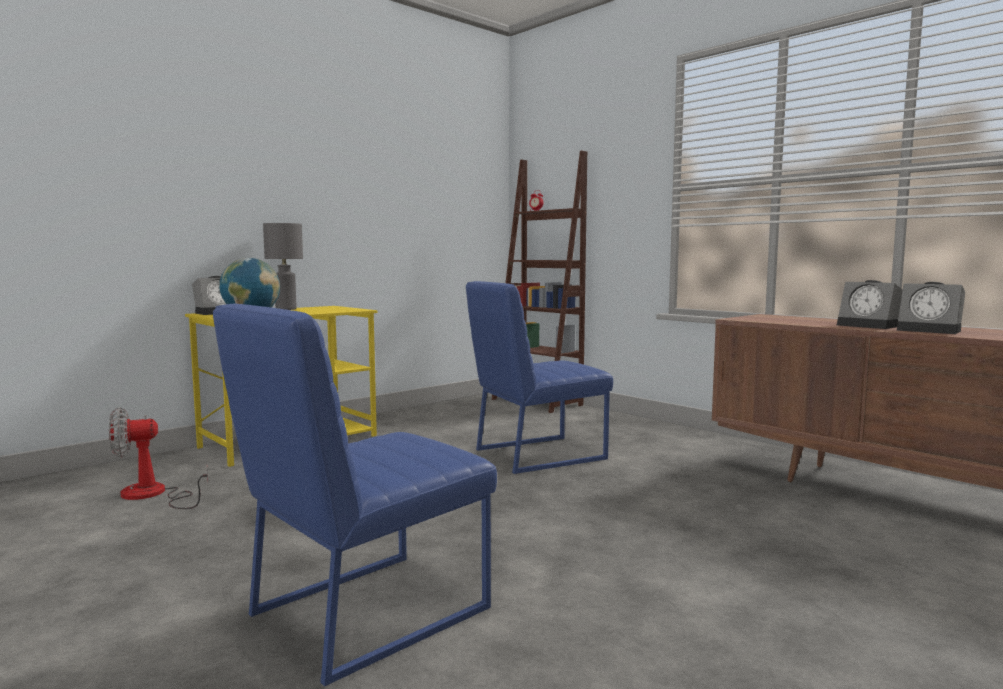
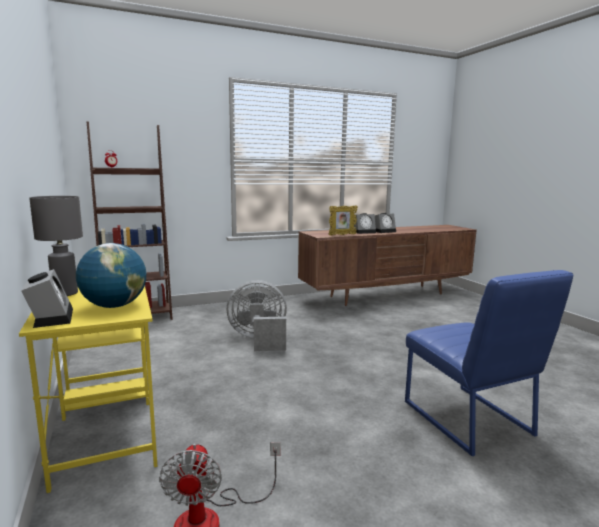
camera: 70 degrees left, 5 degrees up
blue chair [466,281,613,474] -> grey fan [227,280,287,351]
none -> picture frame [328,205,358,235]

